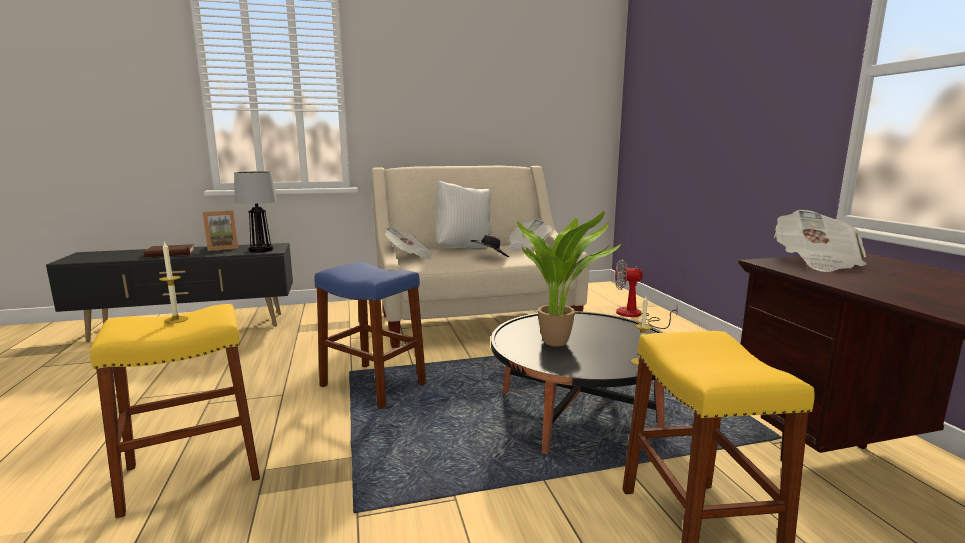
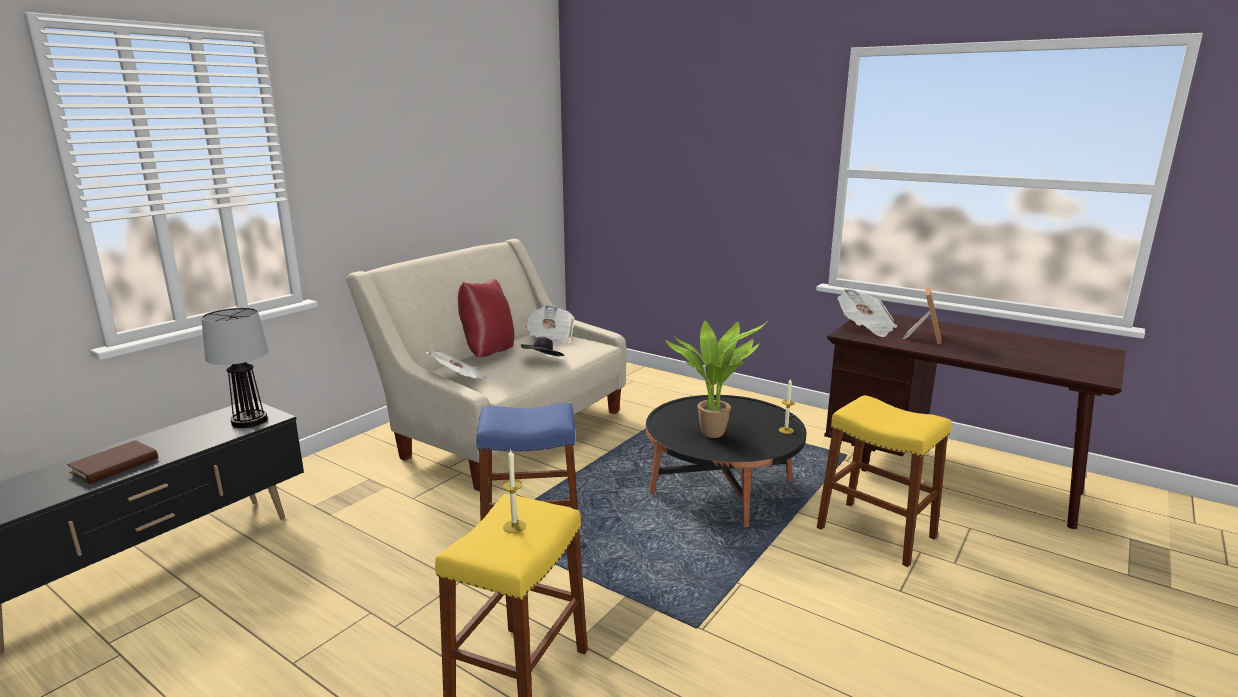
camera: 40 degrees left, 5 degrees up
picture frame [203,211,238,251] -> picture frame moved to [903,286,942,344]
white pillow [435,180,491,248] -> red pillow [458,279,514,357]
fan [615,259,678,329] -> none

